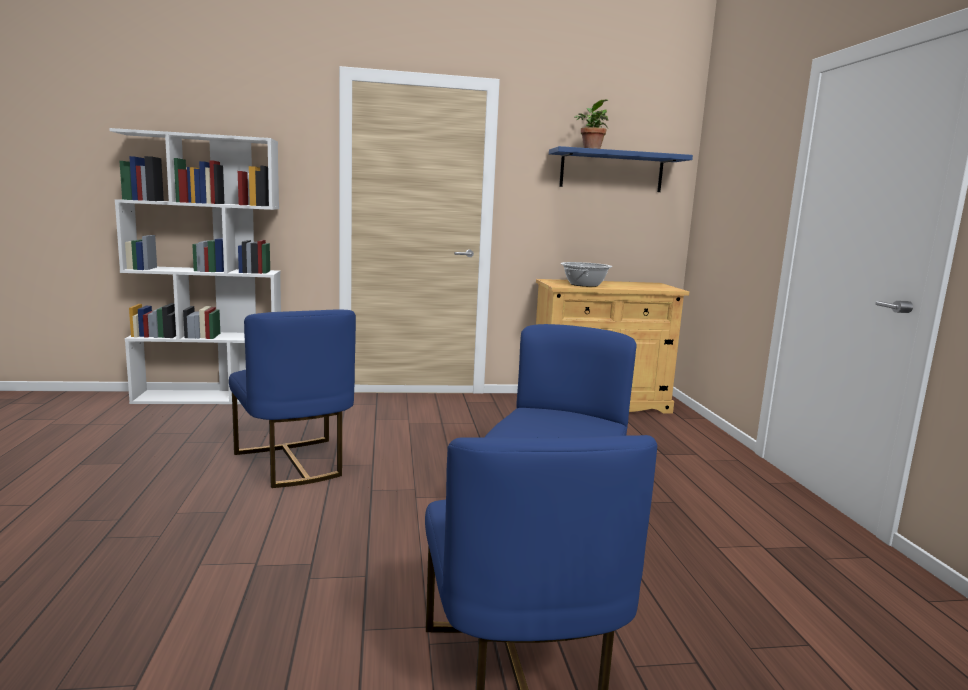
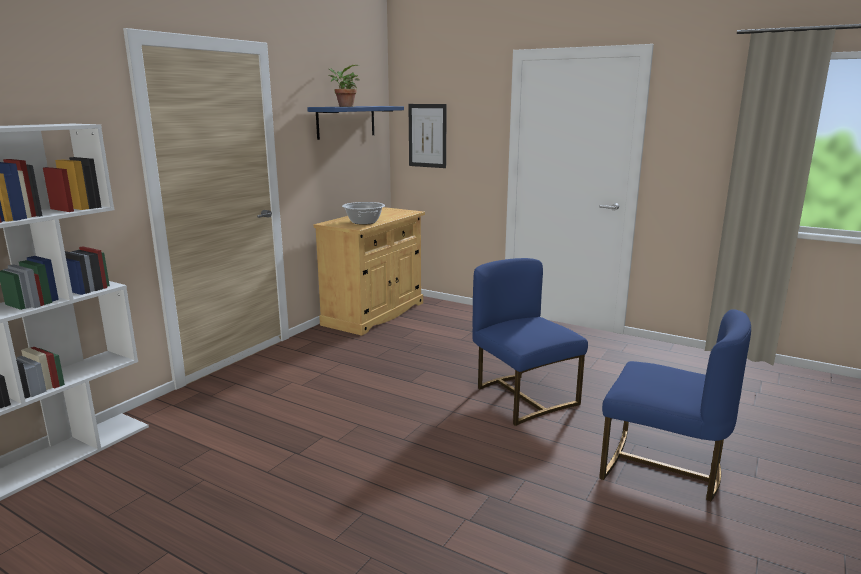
camera: 50 degrees left, 5 degrees up
blue chair [229,310,356,488] -> none
none -> picture [408,104,447,168]

